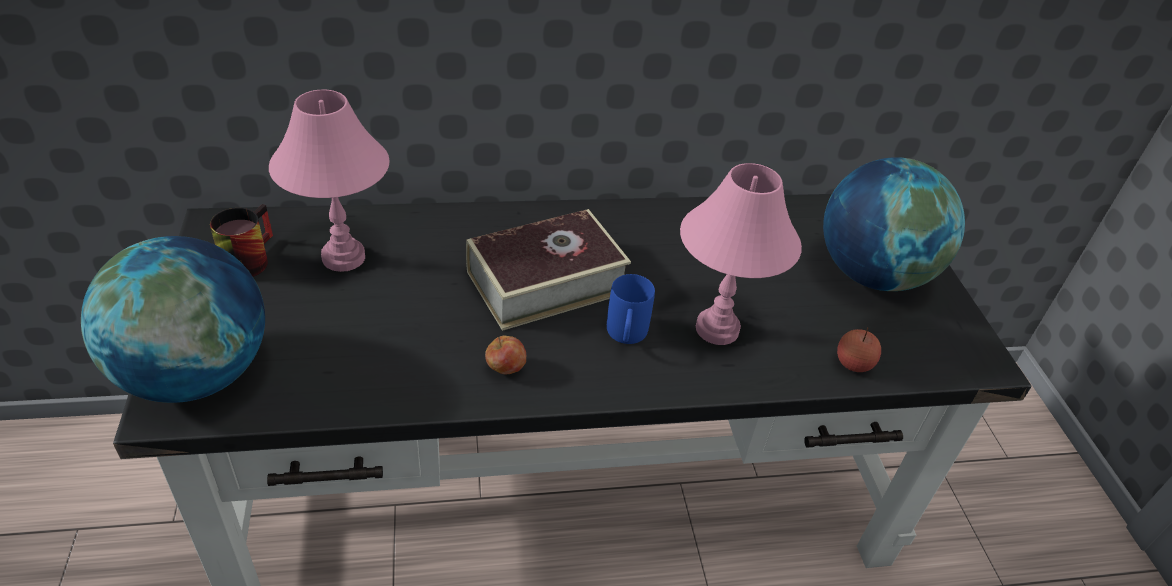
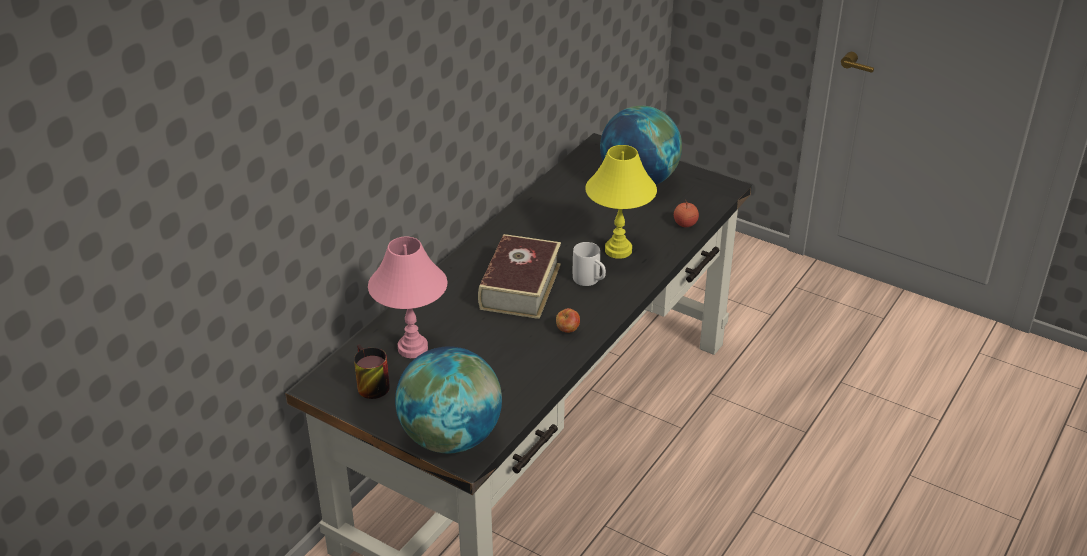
camera: 45 degrees left, 5 degrees down
blue mug [607,274,655,344] -> white mug [573,242,606,286]
pink table lamp [680,163,802,345] -> yellow table lamp [585,145,657,259]

